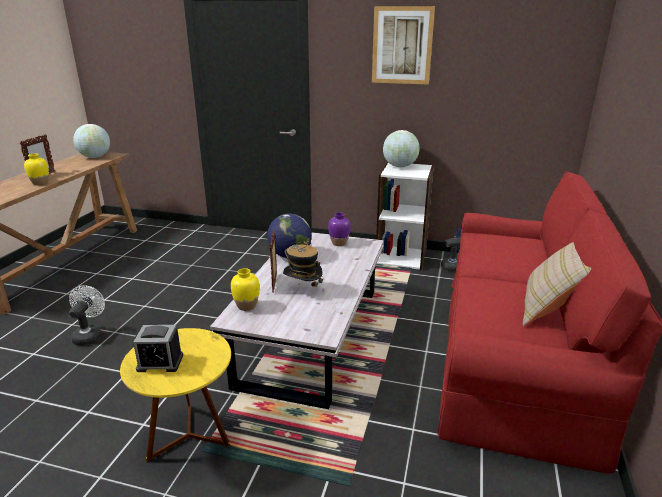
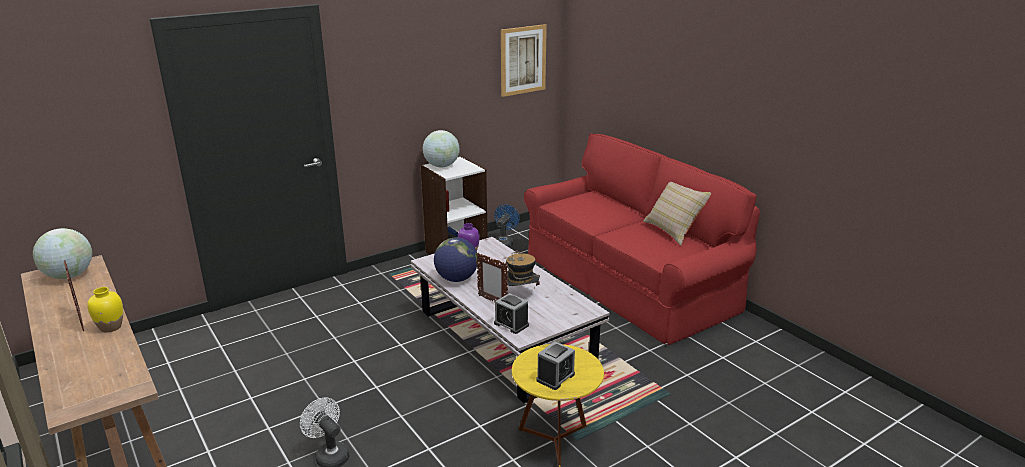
camera: 50 degrees left, 0 degrees up
yellow vase [231,268,260,311] -> alarm clock [494,293,529,334]
picture [372,6,435,85] -> picture moved to [501,24,547,97]

